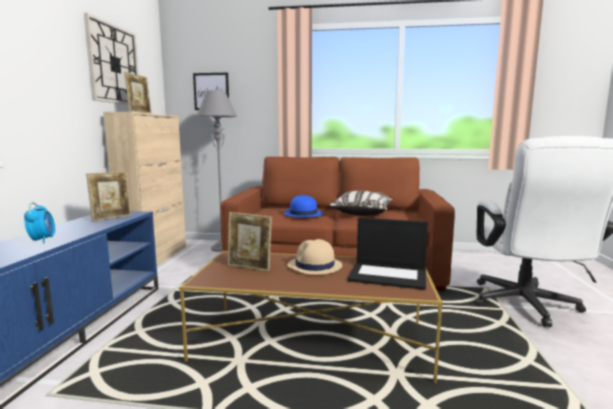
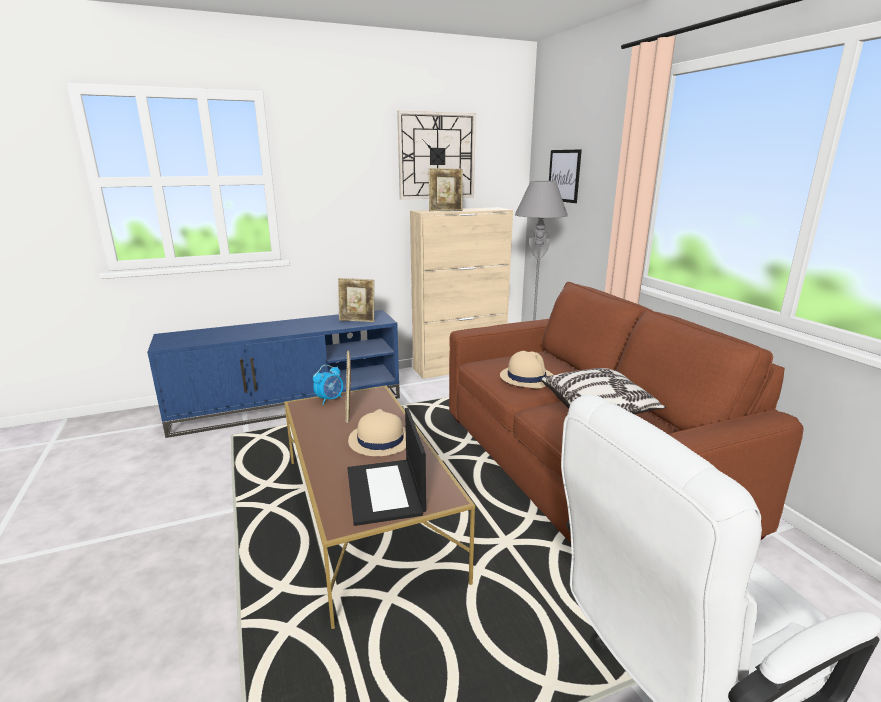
camera: 60 degrees right, 10 degrees up
alarm clock [24,202,55,243] -> alarm clock moved to [313,365,343,405]
blue hat [284,195,323,217] -> beige hat [500,351,553,388]

